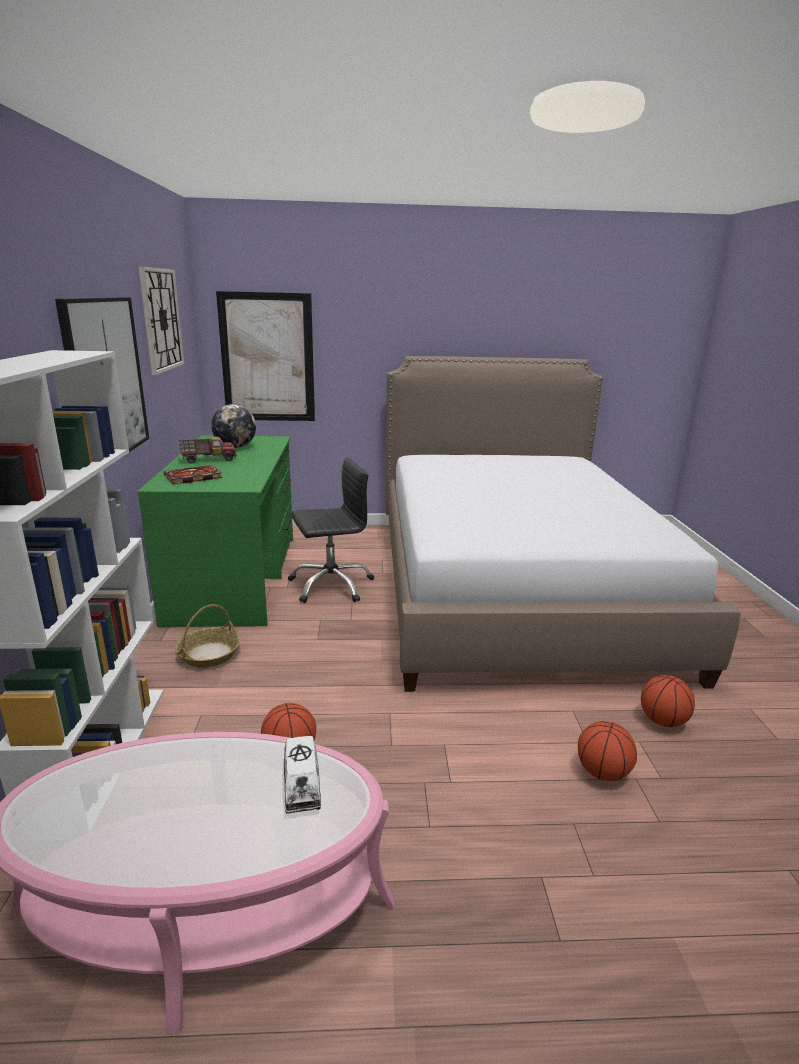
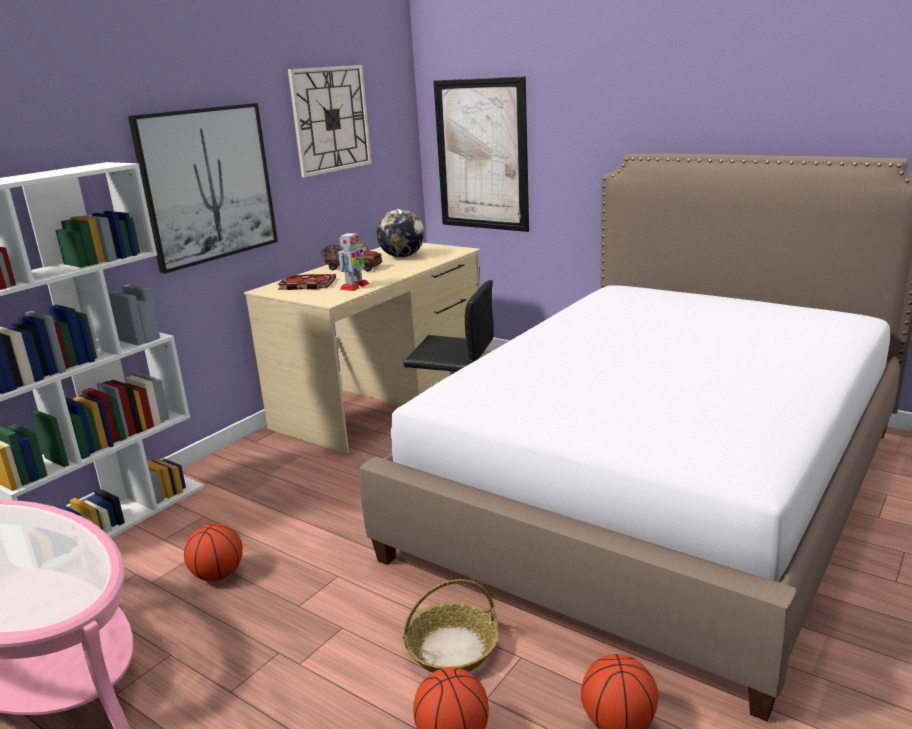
camera: 40 degrees right, 0 degrees up
green desk [137,435,293,627] -> beige desk [244,243,483,454]
basket [175,604,240,668] -> basket moved to [402,579,499,673]
toy truck [284,736,321,814] -> none
none -> toy robot [338,231,369,291]

